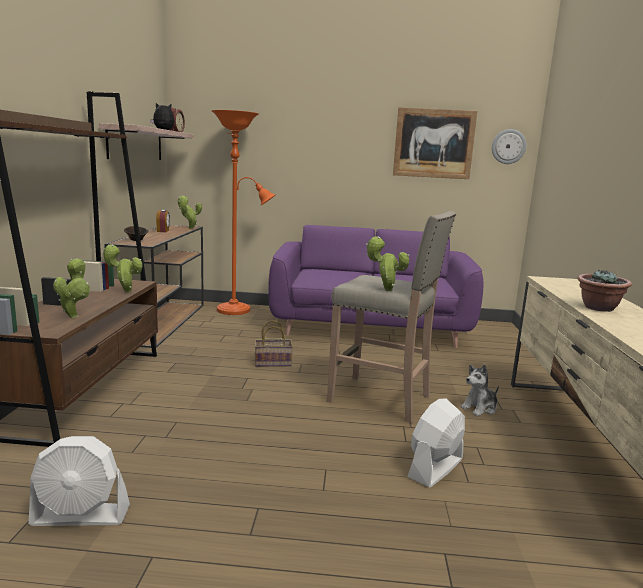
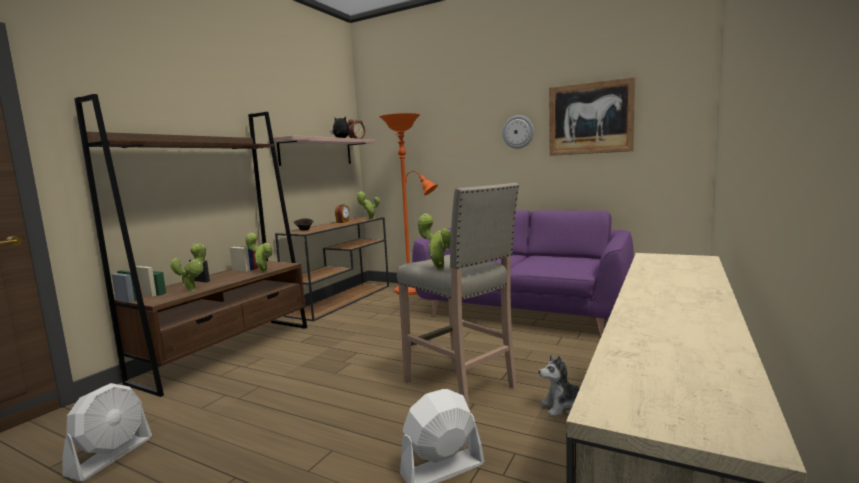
camera: 25 degrees right, 5 degrees down
white fan [28,436,130,526] -> white fan turned 90 degrees counterclockwise [62,383,152,481]
basket [254,320,293,367] -> none
wall clock [492,129,526,164] -> wall clock moved to [502,115,534,149]
potted plant [577,270,632,312] -> none

